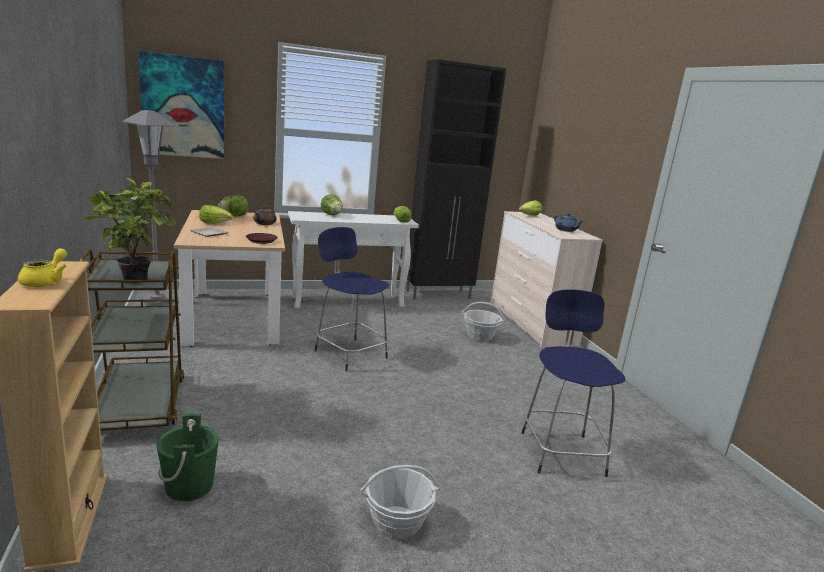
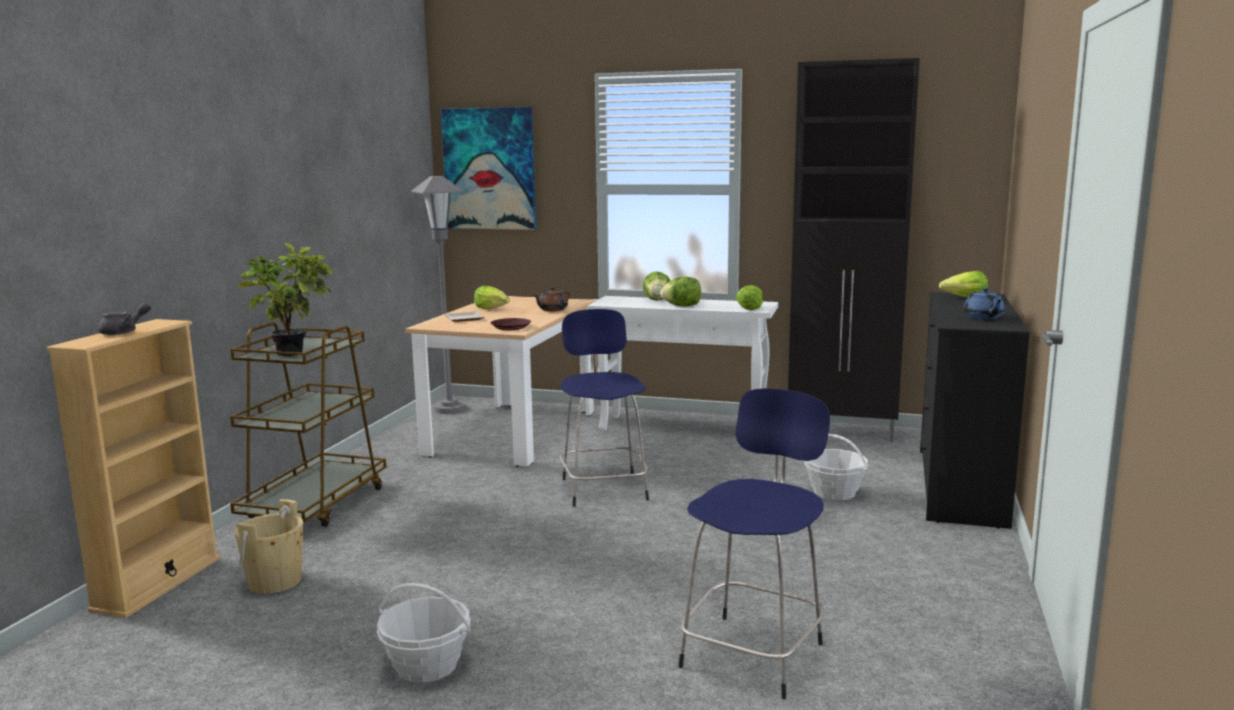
camera: 35 degrees right, 5 degrees down
yellow teapot [18,248,67,287] -> grey teapot [98,303,151,335]
green bucket [157,413,219,501] -> beige bucket [234,499,303,594]
lettuce [218,195,248,217] -> lettuce moved to [660,277,701,307]
beige dresser [491,211,603,348] -> black dresser [920,292,1030,529]

